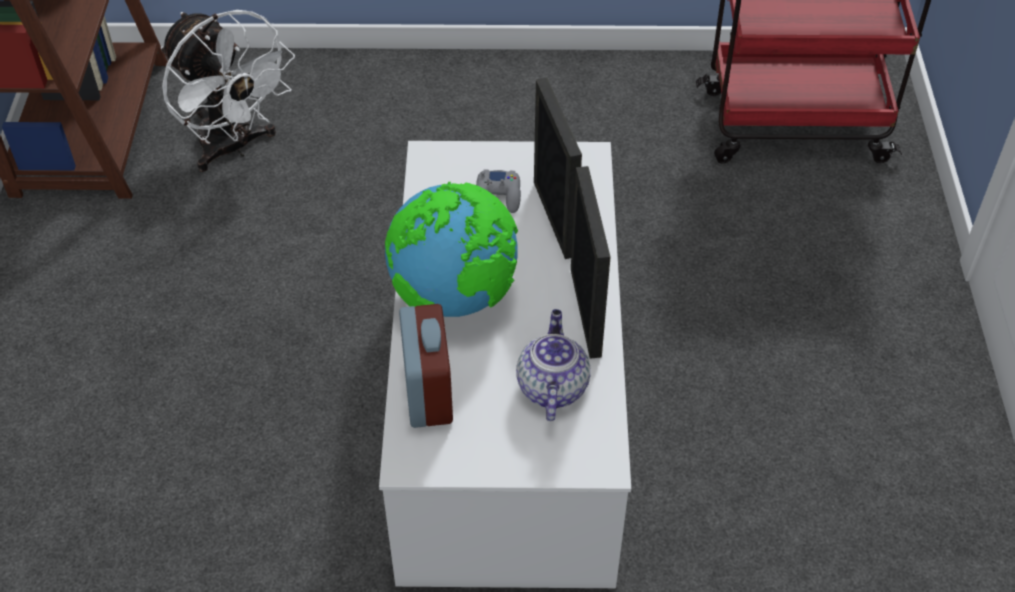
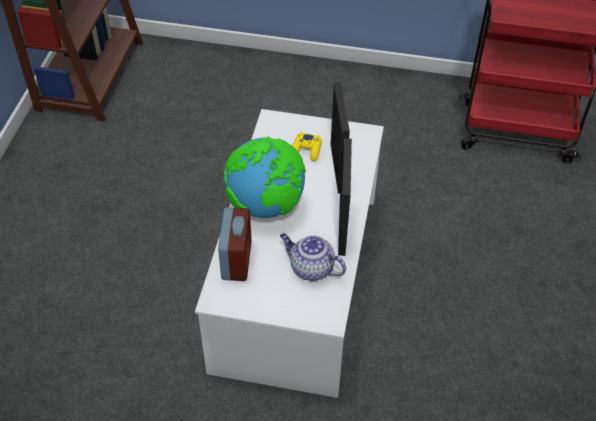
camera: 10 degrees right, 0 degrees up
white fan [161,10,295,172] -> none
grey game controller [476,169,521,213] -> yellow game controller [292,132,322,161]
teapot [516,309,591,421] -> teapot turned 75 degrees counterclockwise [280,233,346,281]

